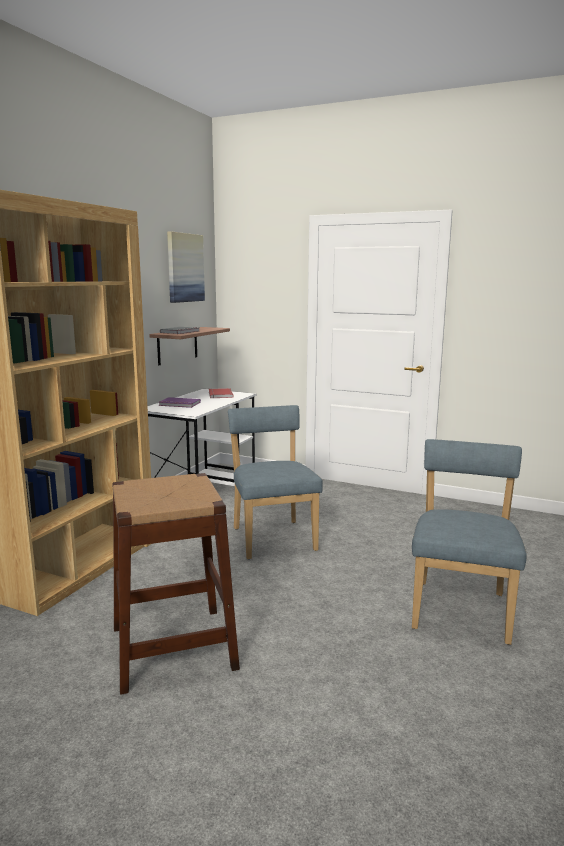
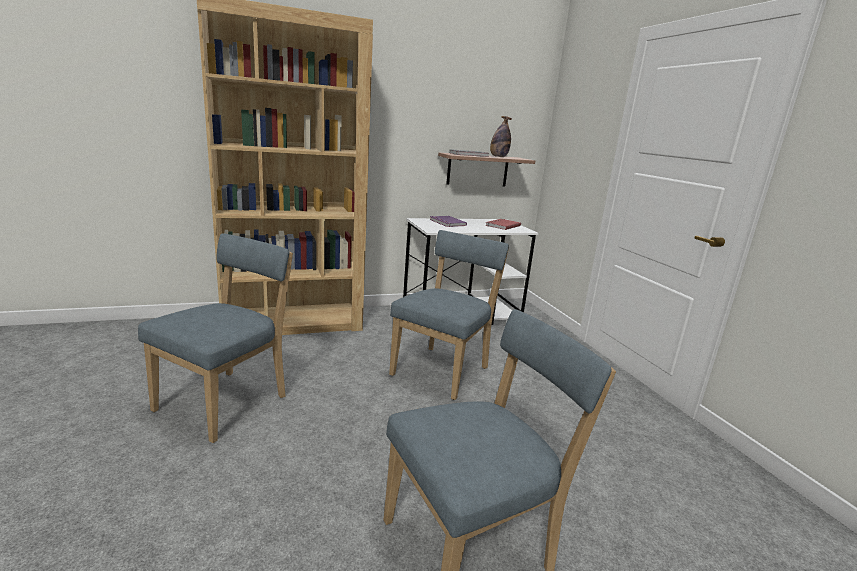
camera: 45 degrees right, 5 degrees up
brown stool [112,473,240,695] -> blue chair [138,233,293,443]
picture [167,231,205,303] -> none
none -> bottle [490,116,512,157]

